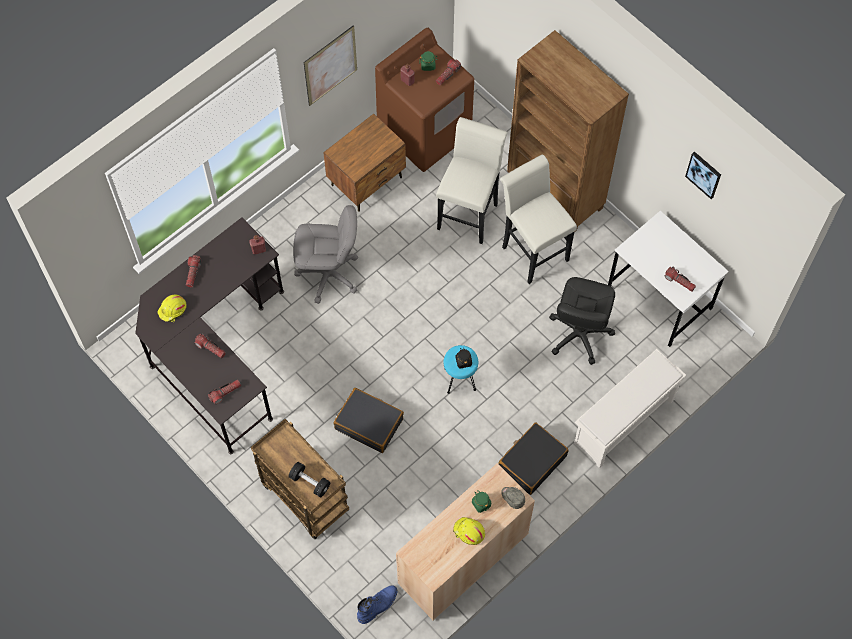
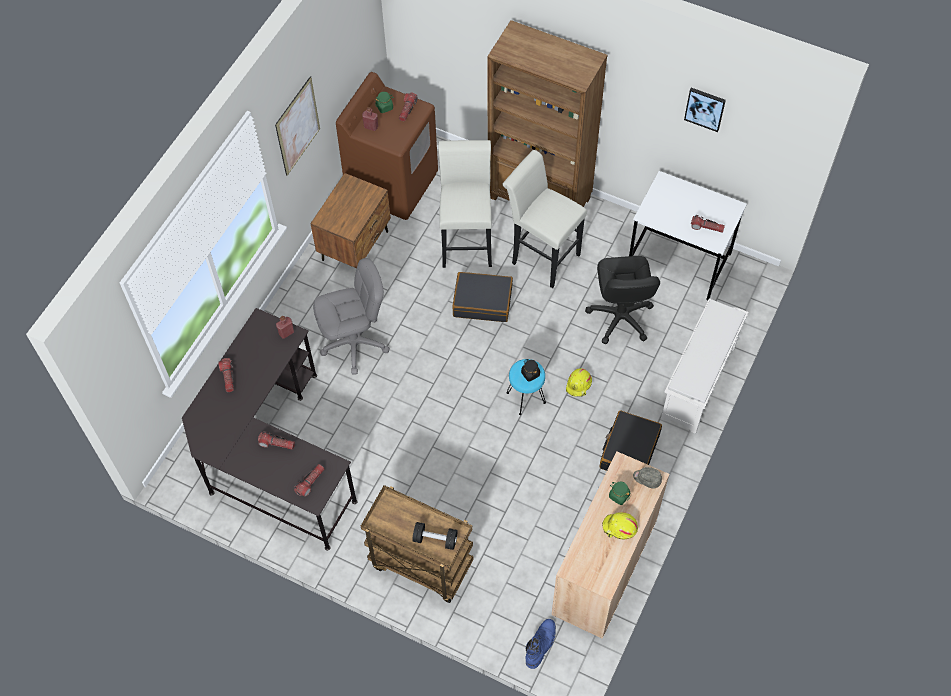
camera: 20 degrees left, 5 degrees down
yellow hard hat [158,294,187,322] -> yellow hard hat moved to [566,368,592,397]
black suitcase [334,388,404,453] -> black suitcase moved to [452,272,513,322]

